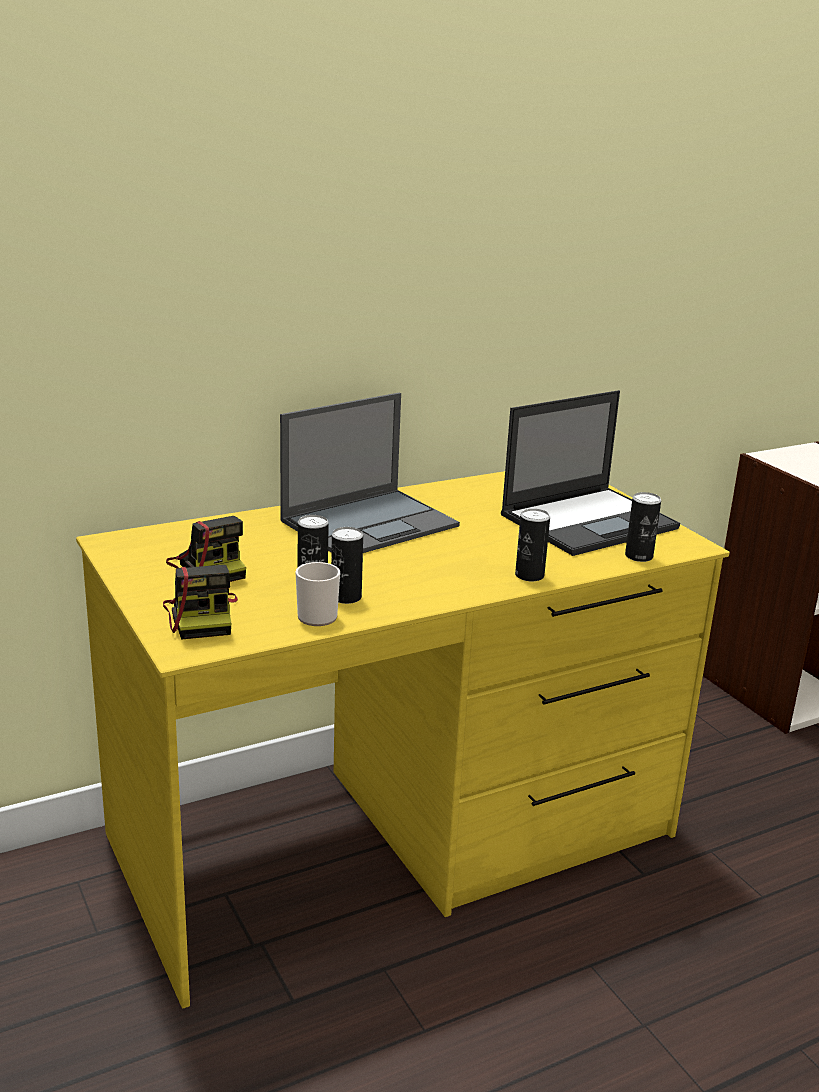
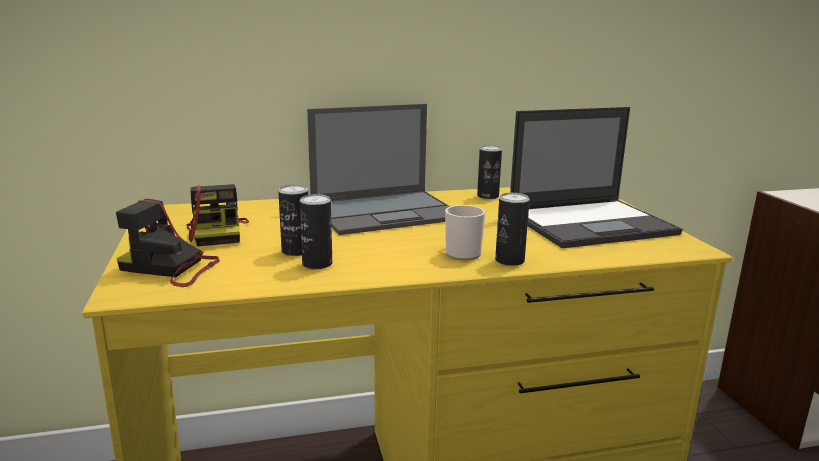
camera: 15 degrees right, 5 degrees down
camera [163,565,238,639] -> camera turned 105 degrees clockwise [116,199,220,287]
mug [296,562,340,626] -> mug moved to [445,205,485,260]
can [625,492,661,562] -> can moved to [477,145,502,199]

